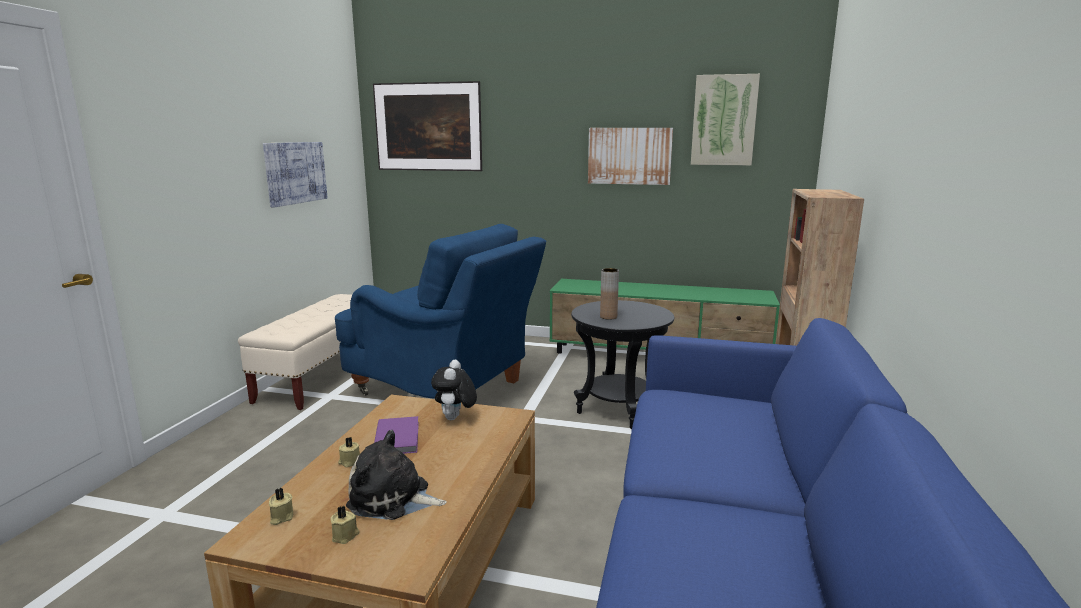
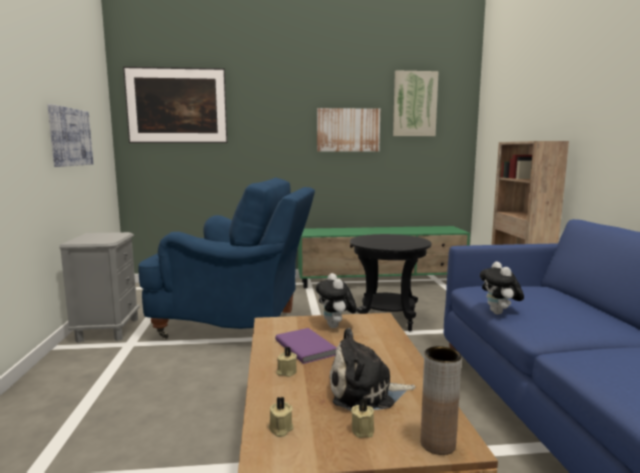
camera: 20 degrees left, 5 degrees down
beige bench [238,294,352,410] -> grey nightstand [59,232,140,343]
brown vase [600,268,619,320] -> brown vase moved to [421,346,462,455]
none -> plush toy [480,261,524,314]

